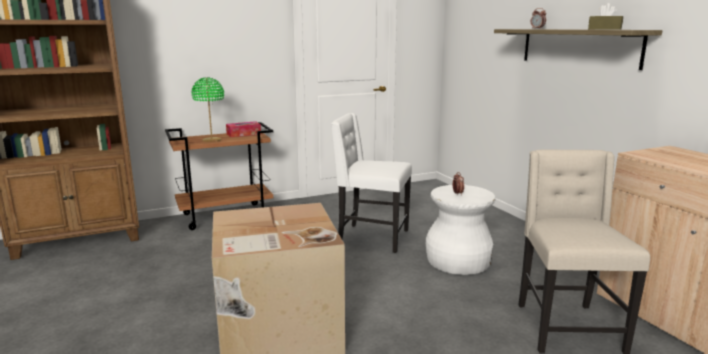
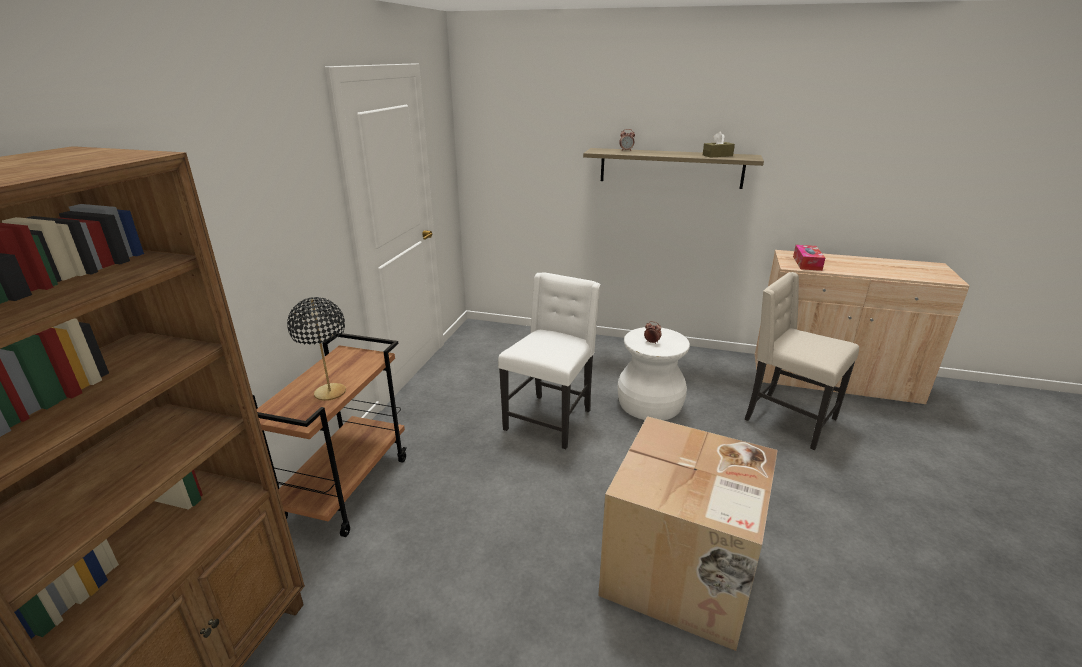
camera: 50 degrees left, 10 degrees up
green table lamp [192,77,224,142] -> black table lamp [287,297,346,401]
tissue box [226,121,261,137] -> tissue box moved to [793,245,825,271]
white chair [331,113,412,253] -> white chair turned 150 degrees clockwise [498,272,601,449]

